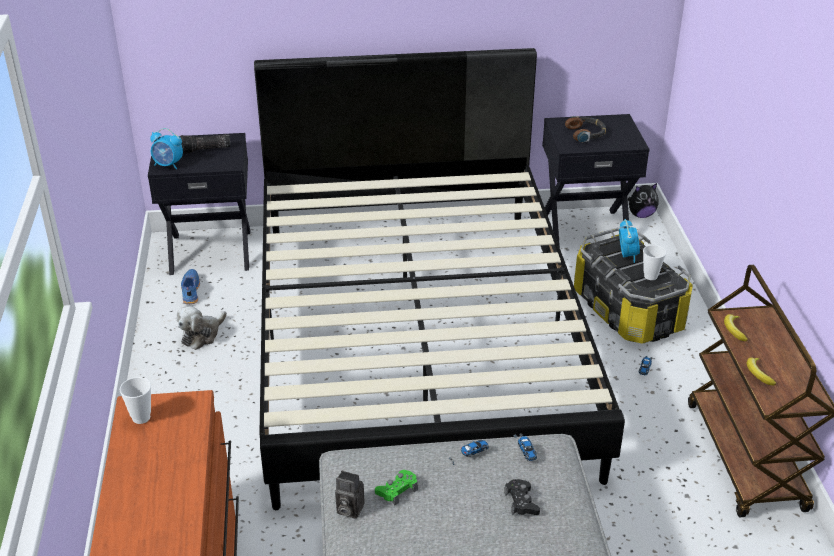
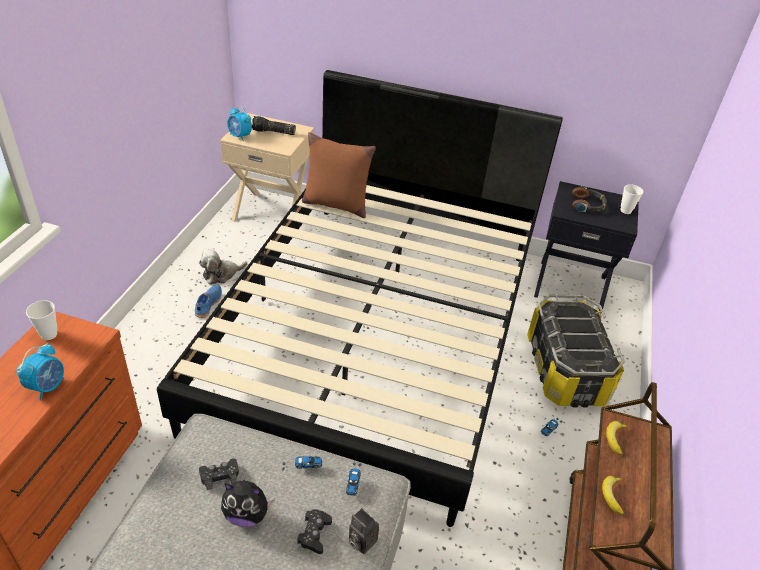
camera: 20 degrees right, 5 degrees up
black nightstand [148,133,250,275] -> beige nightstand [220,113,314,222]
blue shoe [181,269,200,304] -> blue shoe moved to [195,285,222,318]
camera [335,471,365,519] -> camera moved to [349,508,379,554]
green game controller [375,470,418,506] -> black game controller [199,458,239,490]
alarm clock [619,219,640,263] -> alarm clock moved to [16,343,64,400]
plush toy [628,183,659,218] -> plush toy moved to [221,480,275,527]
cup [643,245,666,280] -> cup moved to [620,184,644,214]
none -> brown pillow [302,132,376,218]

